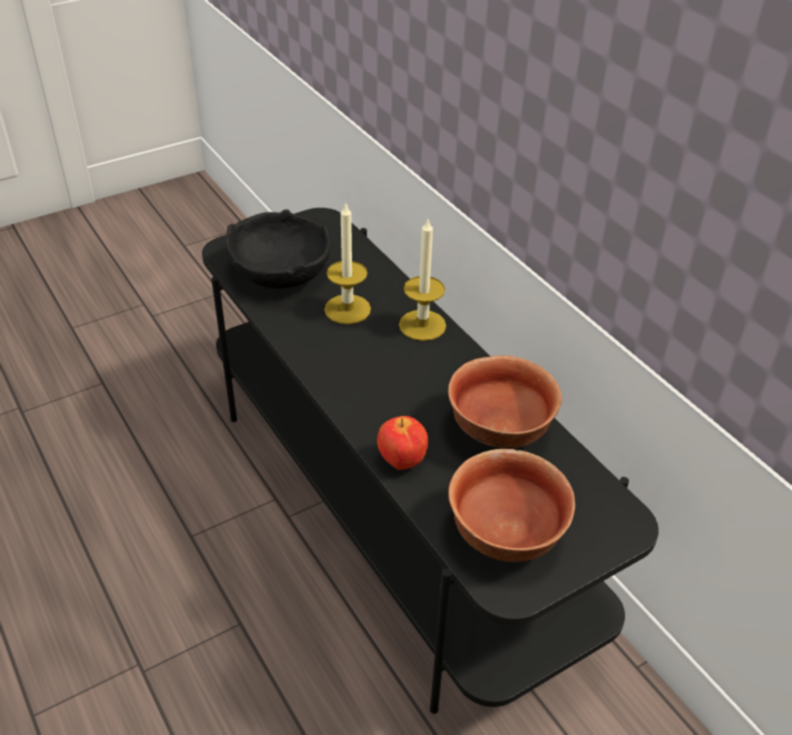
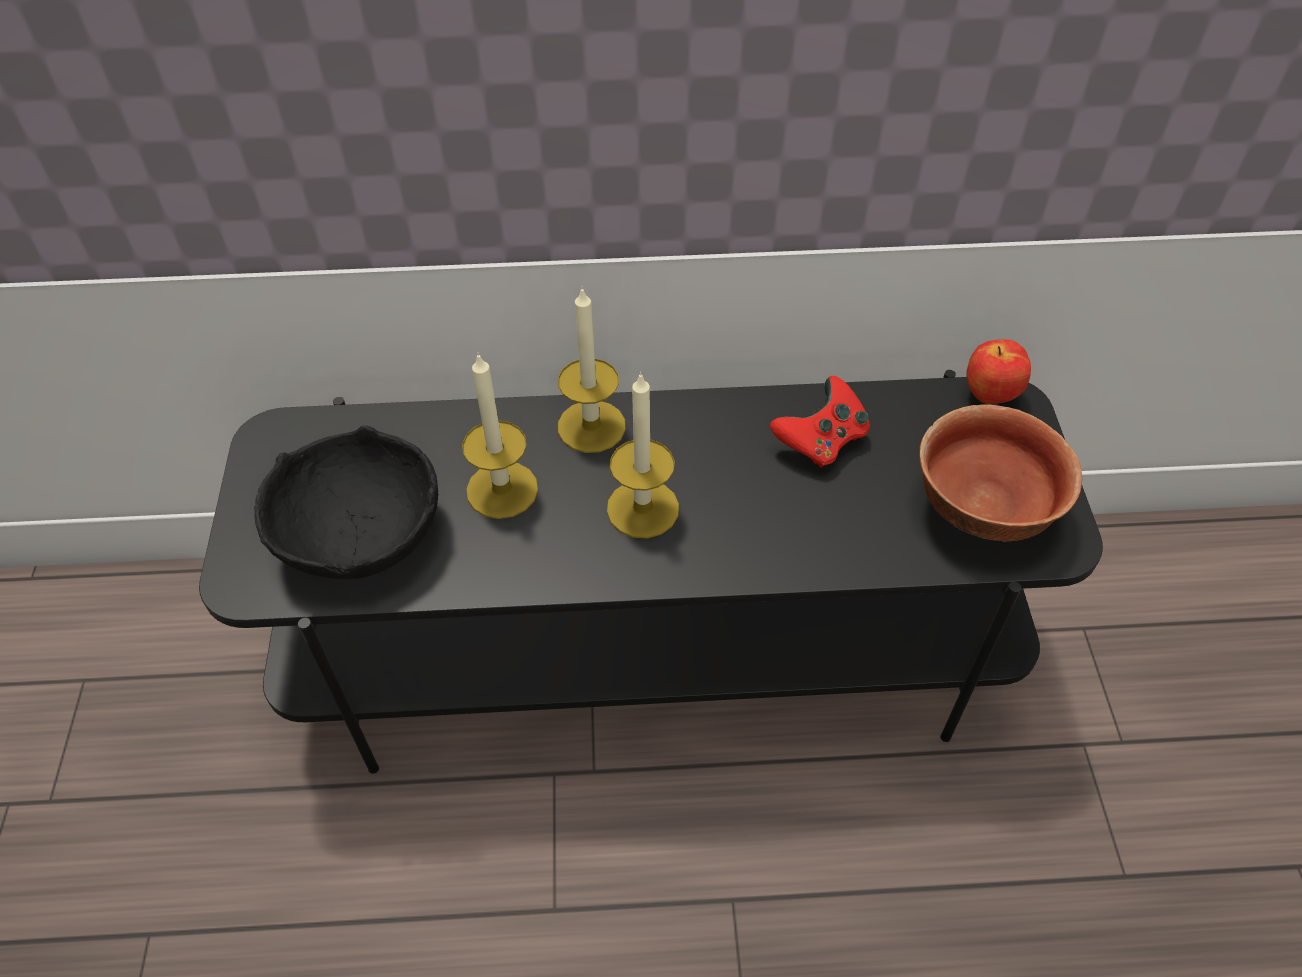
camera: 60 degrees left, 10 degrees up
apple [377,416,428,470] -> apple moved to [967,339,1031,404]
bowl [448,356,562,448] -> red game controller [770,376,870,468]
none -> candle [607,372,679,538]

